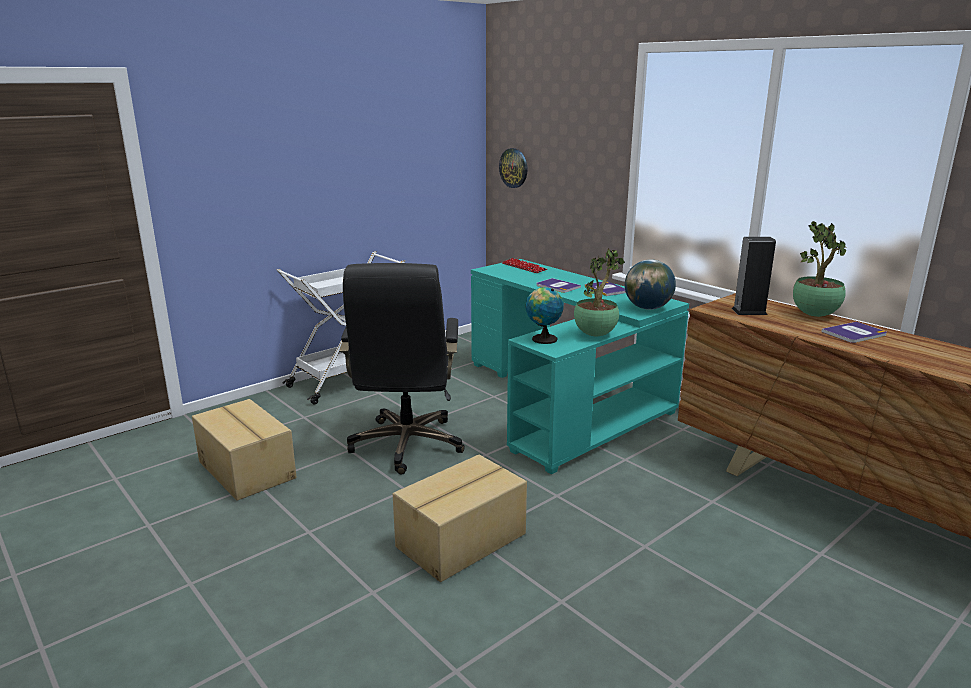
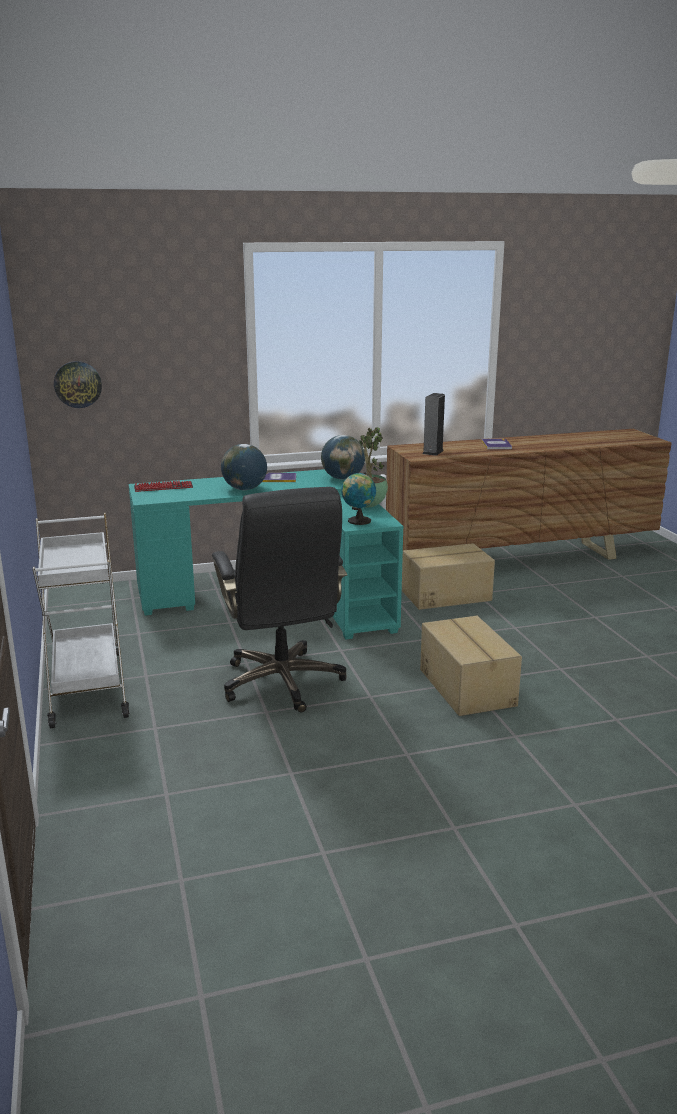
camera: 65 degrees left, 0 degrees up
cardboard box [192,399,296,501] -> cardboard box moved to [402,543,495,610]
black office chair [339,263,465,475] -> black office chair turned 45 degrees clockwise [212,487,348,712]
book [536,278,581,293] -> globe [221,444,267,490]
potted plant [793,221,846,317] -> none

